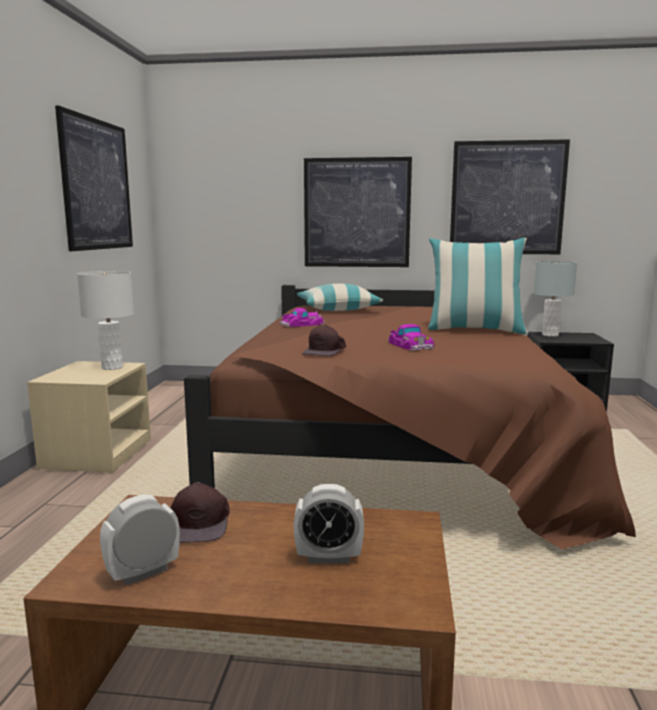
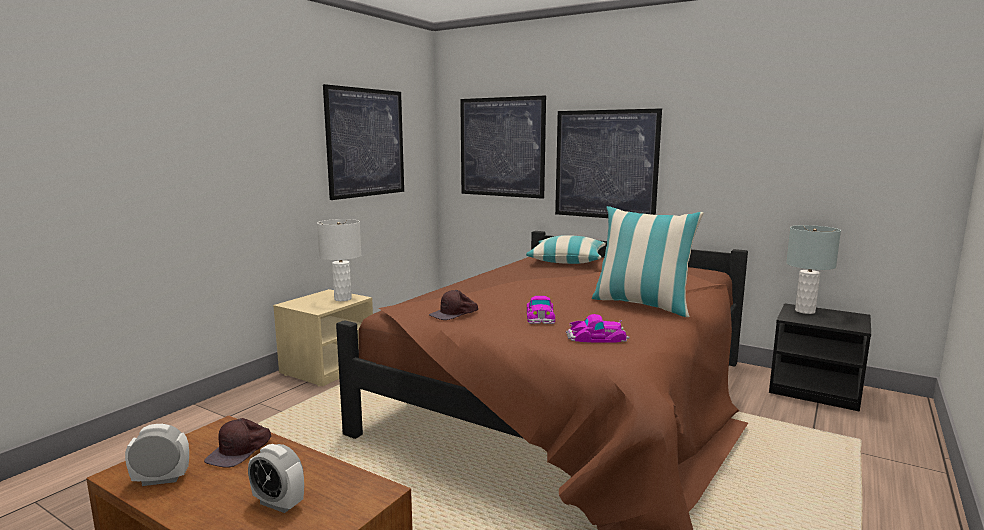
camera: 25 degrees right, 0 degrees up
toy car [279,308,325,327] -> toy car moved to [566,314,630,343]
picture [450,139,570,254] -> picture moved to [460,96,546,199]

